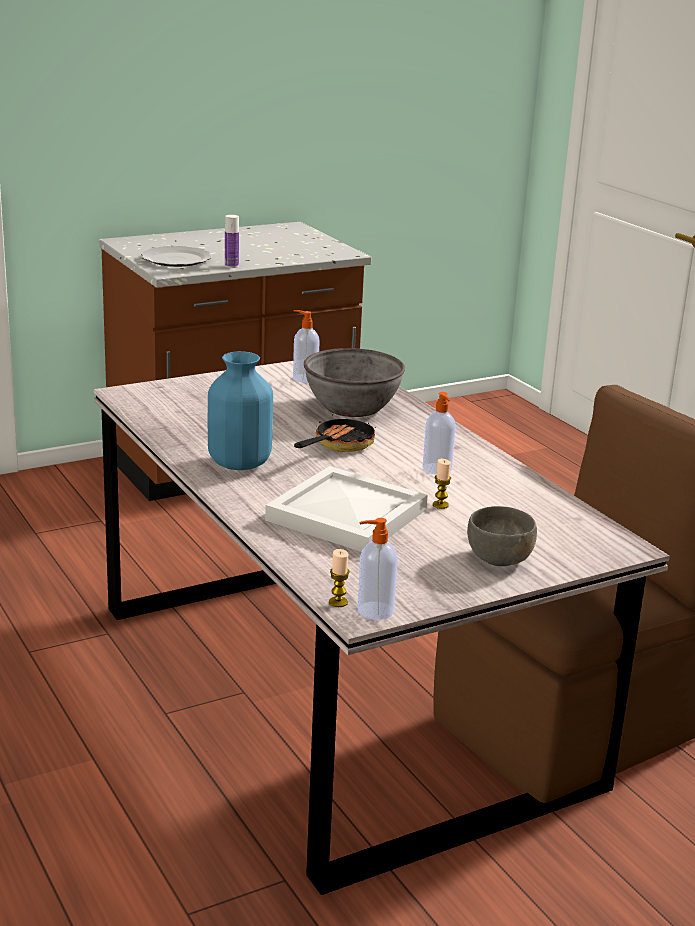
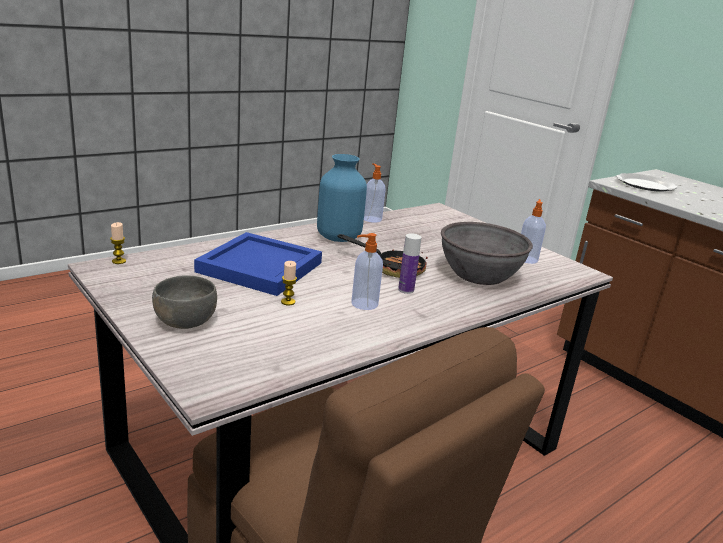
camera: 80 degrees right, 0 degrees up
bottle [225,215,239,268] -> bottle moved to [398,233,421,294]
white tray [265,466,428,552] -> blue tray [194,232,322,296]
soap dispenser [357,518,398,620] -> soap dispenser moved to [364,163,386,223]

